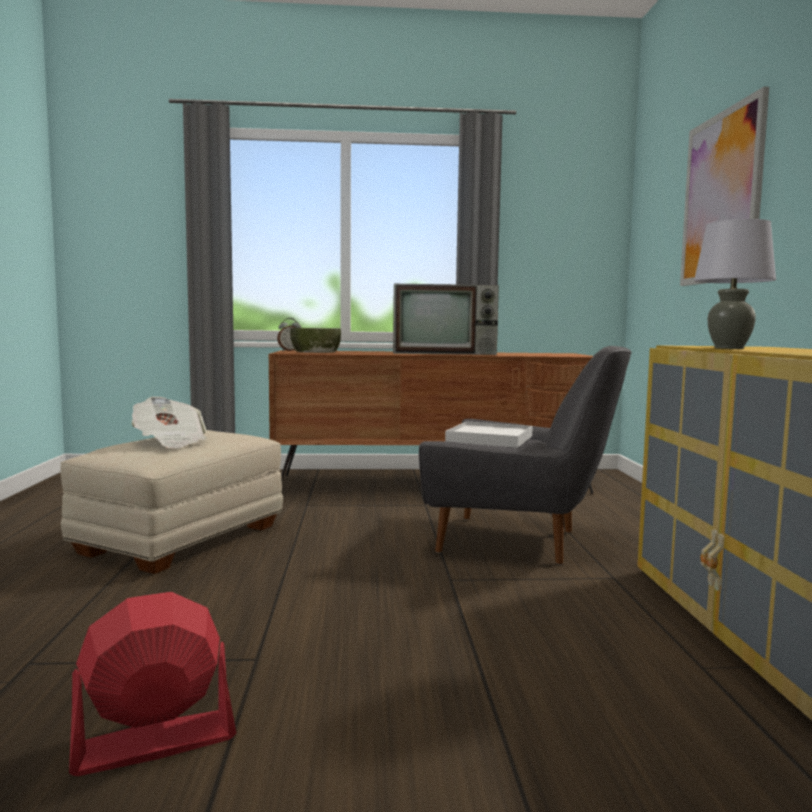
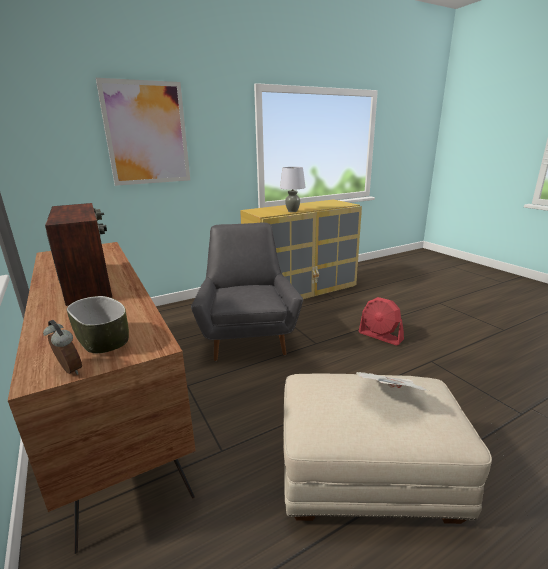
camera: 115 degrees left, 15 degrees up
red fan [69,592,237,776] -> red fan moved to [358,297,404,345]
white tray [445,421,533,448] -> none

